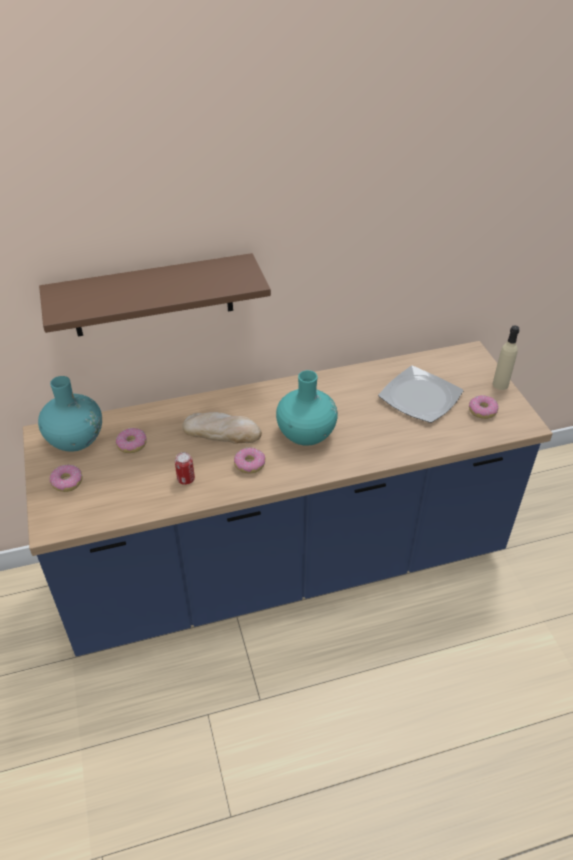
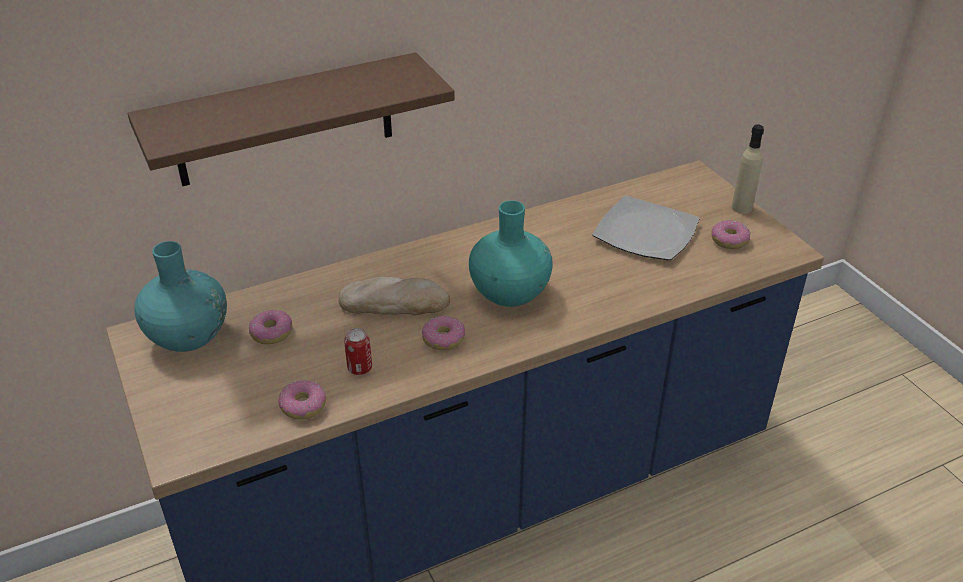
camera: 10 degrees left, 5 degrees down
donut [50,465,82,492] -> donut moved to [278,380,326,419]

